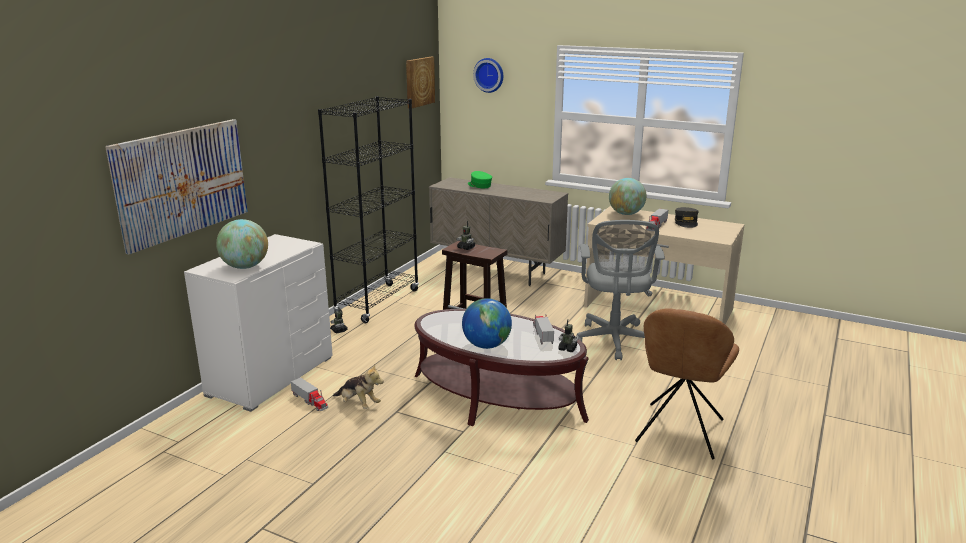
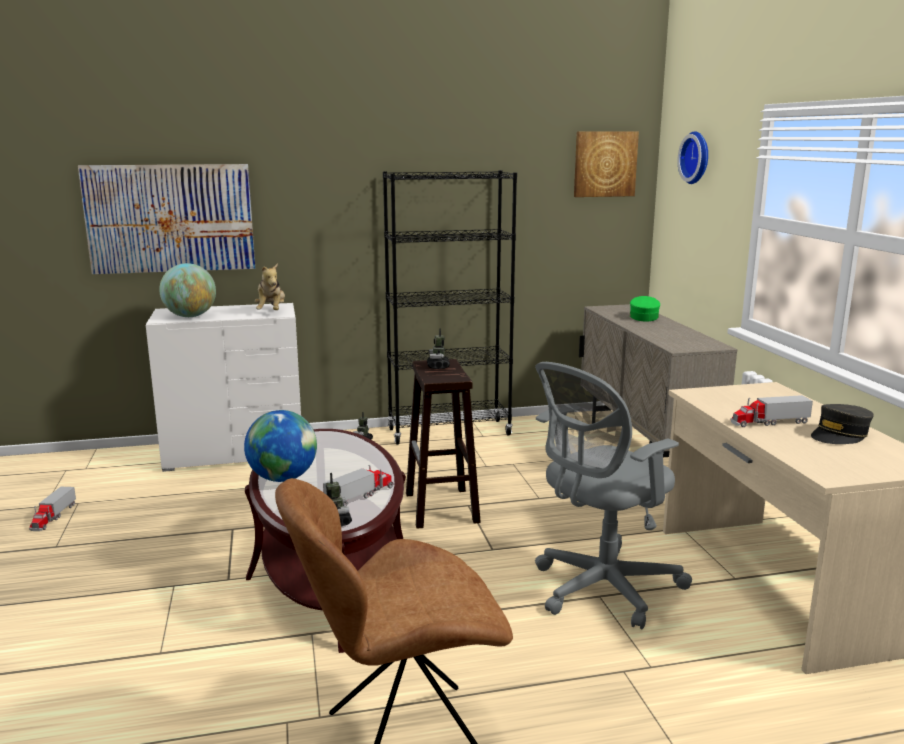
camera: 50 degrees right, 5 degrees down
toy truck [291,377,328,411] -> toy truck moved to [29,487,76,531]
plush toy [333,365,384,409] -> plush toy moved to [255,263,285,310]
globe [609,178,646,215] -> none

